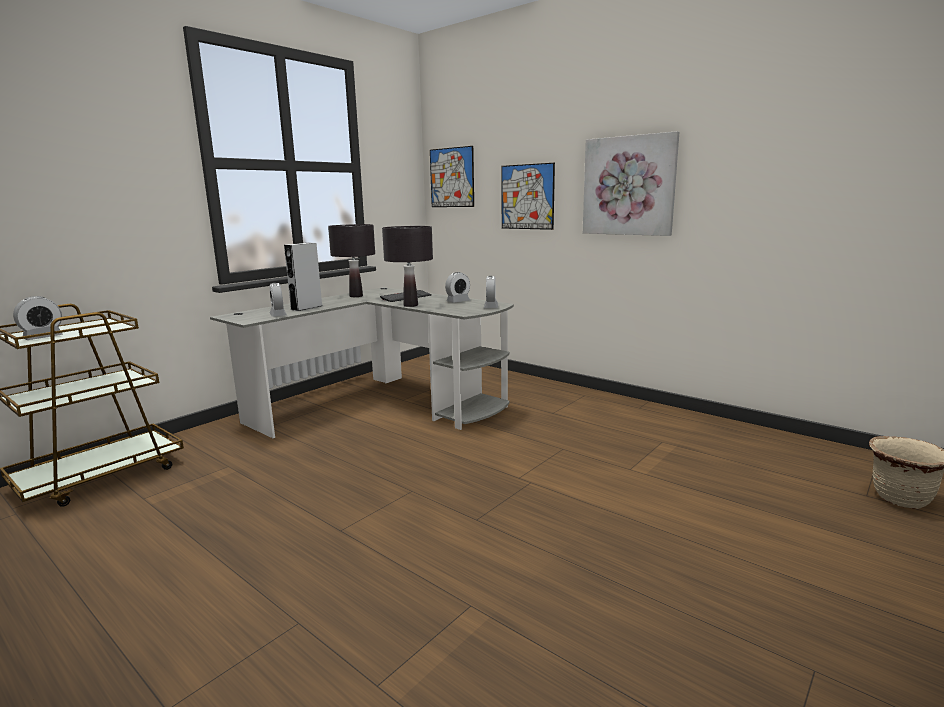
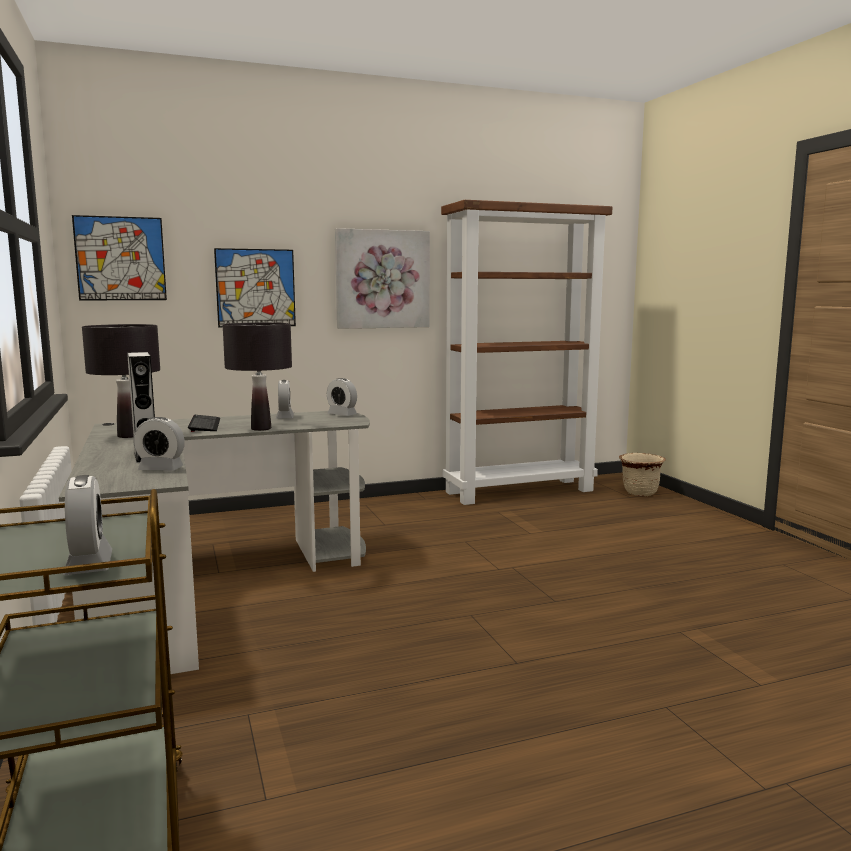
camera: 60 degrees left, 5 degrees down
none -> brown bookcase [441,200,612,505]

